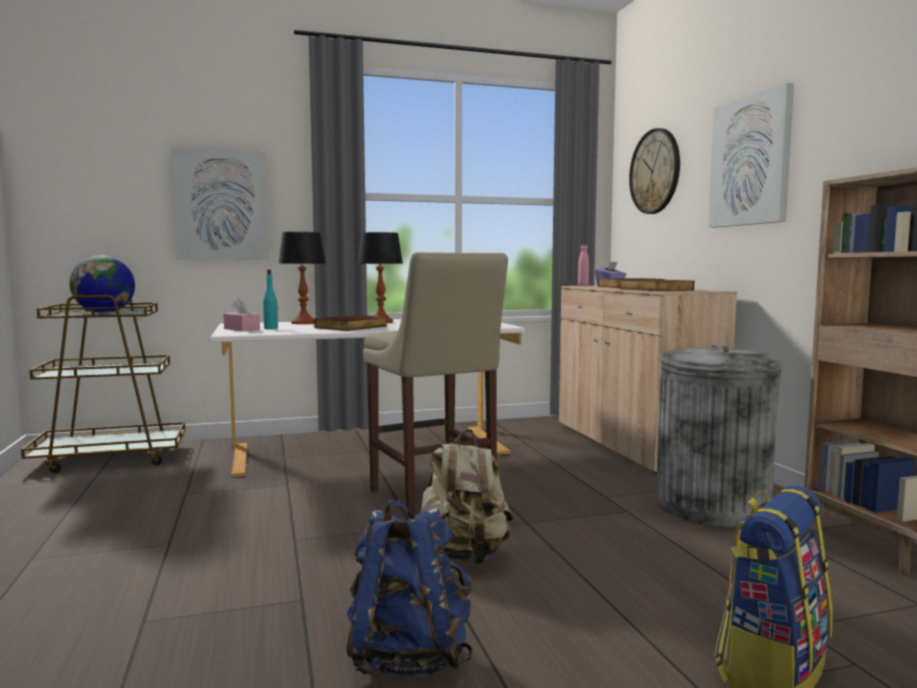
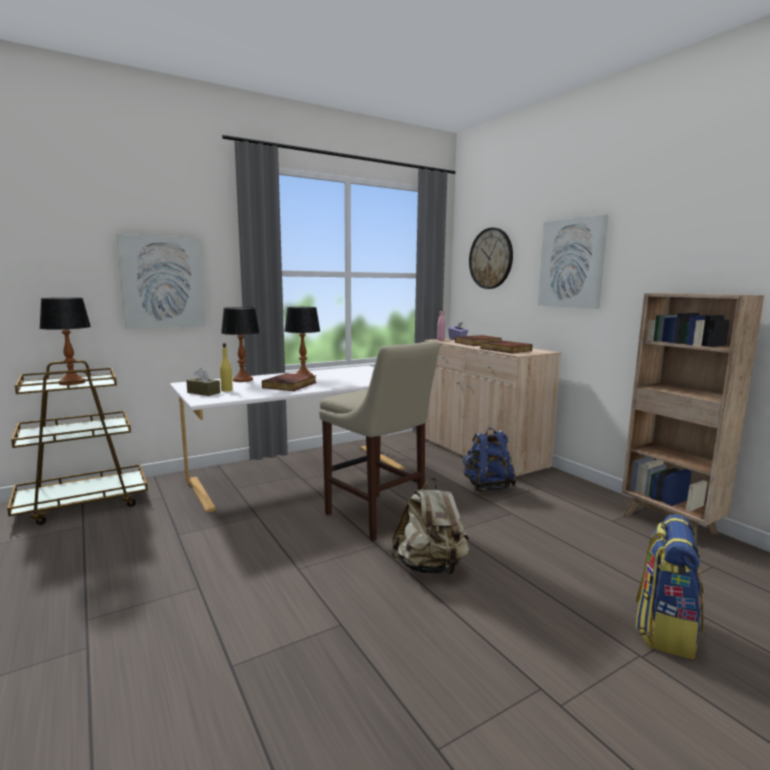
camera: 15 degrees left, 5 degrees up
globe [69,255,135,314] -> table lamp [39,298,91,385]
pink tissue box [223,298,260,331] -> brown tissue box [186,368,220,396]
turquoise bottle [263,270,278,329] -> yellow bottle [220,343,233,392]
blue backpack [346,500,472,678] -> blue backpack moved to [463,428,517,492]
grey trash can [656,344,782,528] -> none

